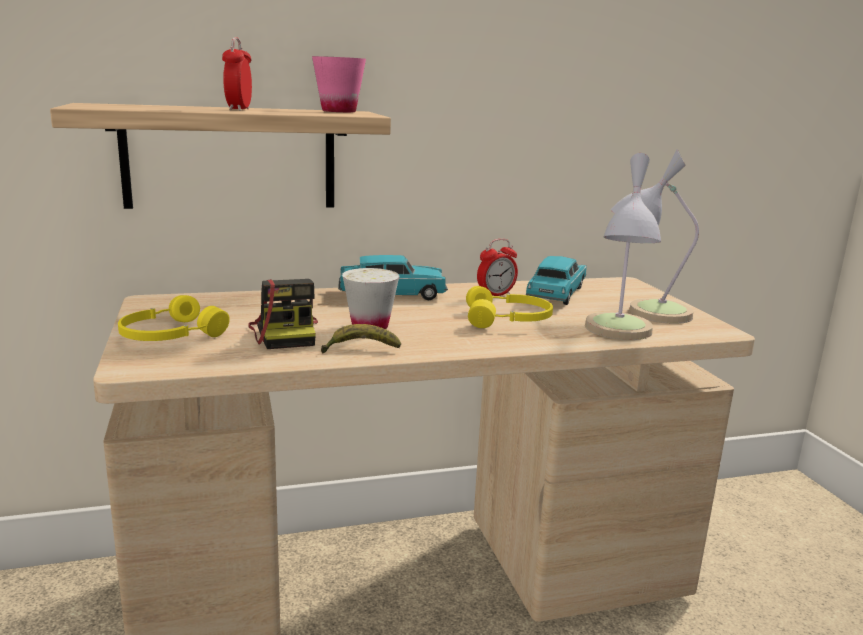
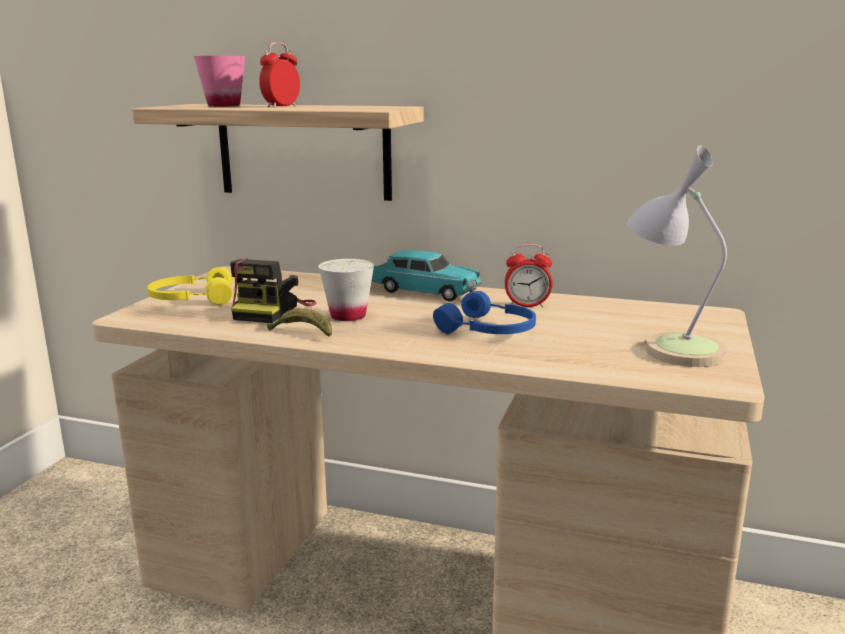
camera: 35 degrees right, 0 degrees up
pink cup [312,56,366,112] -> pink cup moved to [194,56,245,107]
yellow headphones [466,286,553,328] -> blue headphones [433,291,536,334]
turquoise toy car [526,256,587,305] -> none
table lamp [585,153,661,340] -> none

